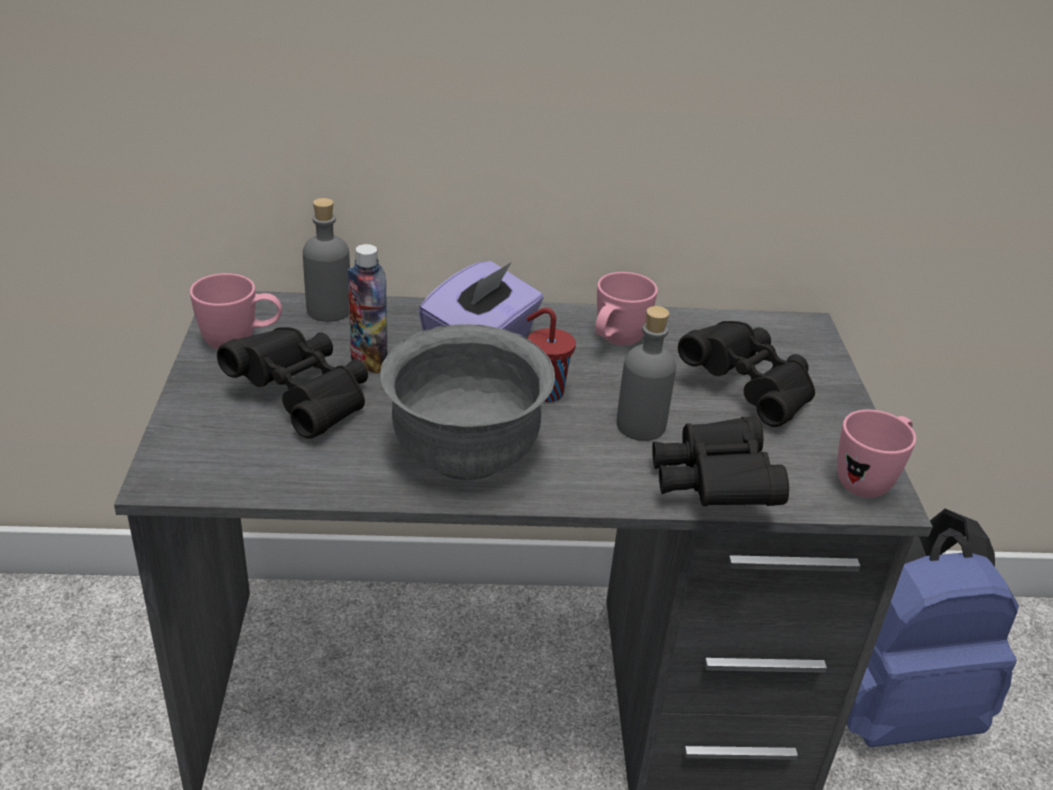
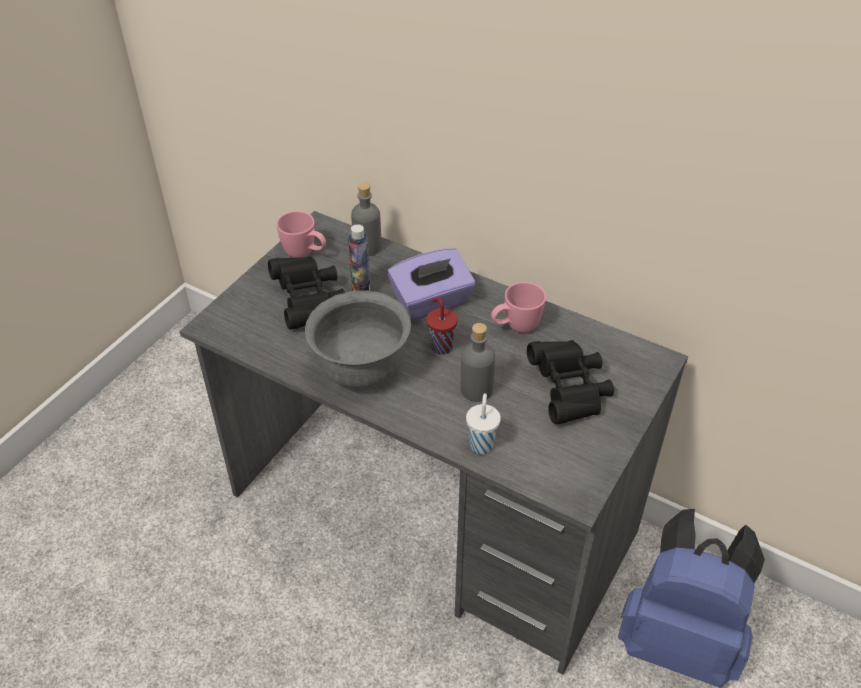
camera: 35 degrees right, 10 degrees up
black binoculars [652,417,789,506] -> white cup [466,393,501,454]
pink mug [837,410,916,498] -> none

